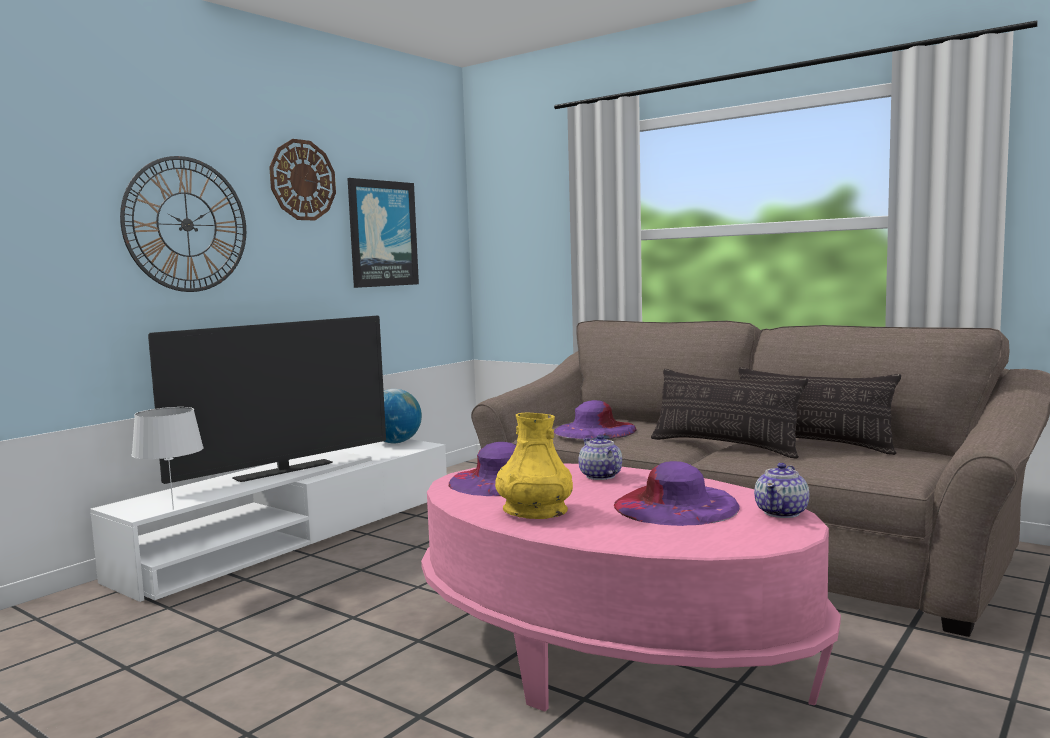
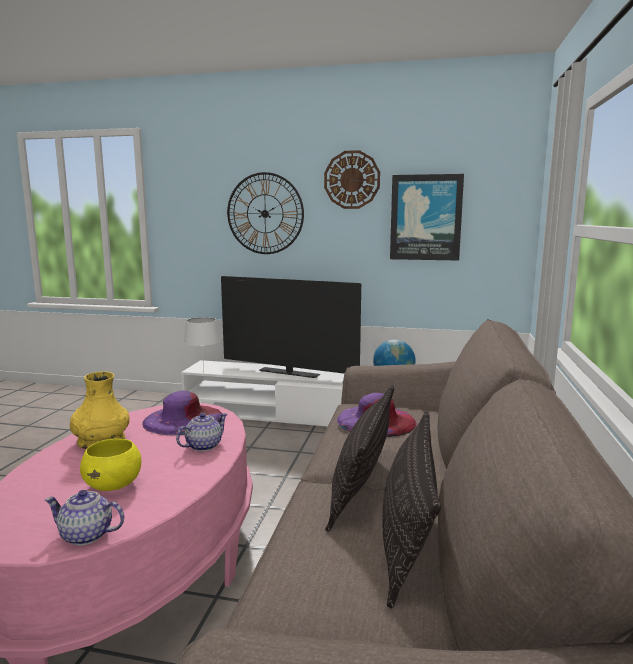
camera: 65 degrees right, 5 degrees up
purple hat [614,461,740,526] -> yellow bowl [80,439,141,491]

